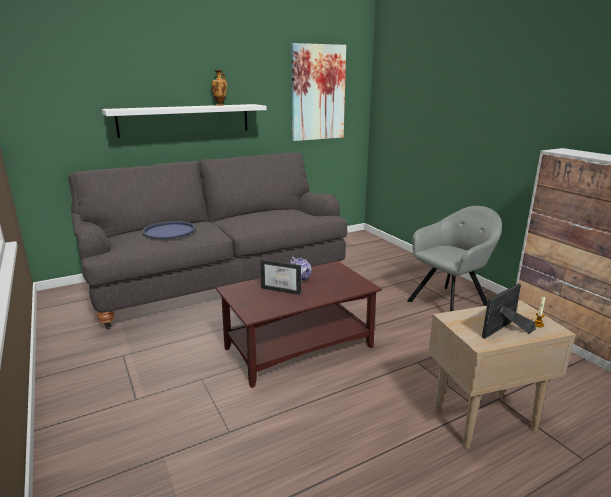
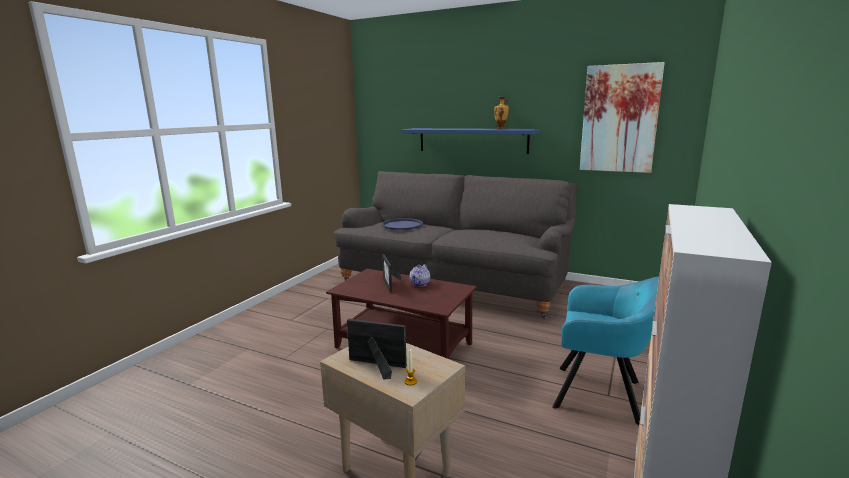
camera: 55 degrees right, 5 degrees down
white shelf [102,104,267,138] -> blue shelf [401,128,539,154]
grey armchair [407,206,502,311] -> turquoise armchair [553,277,659,425]

